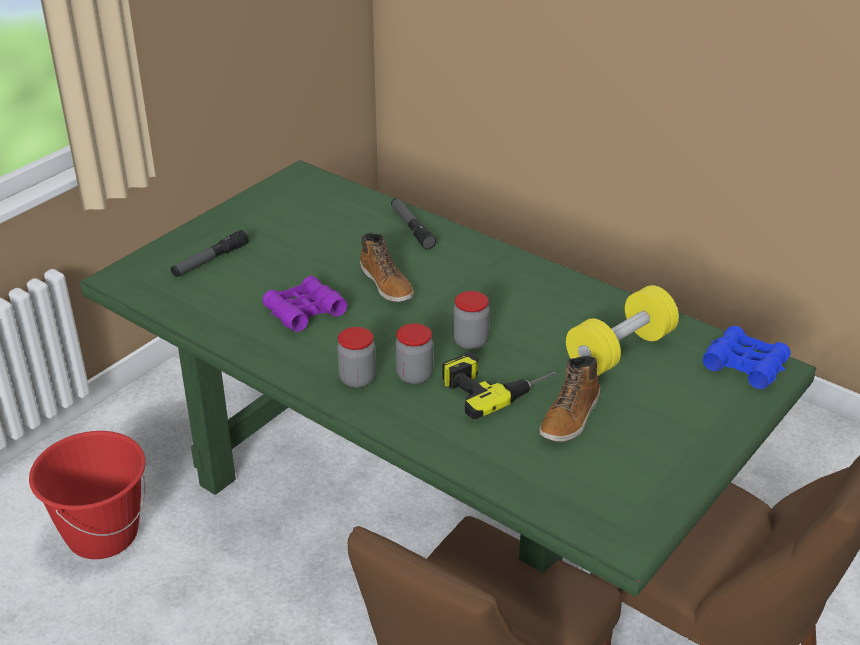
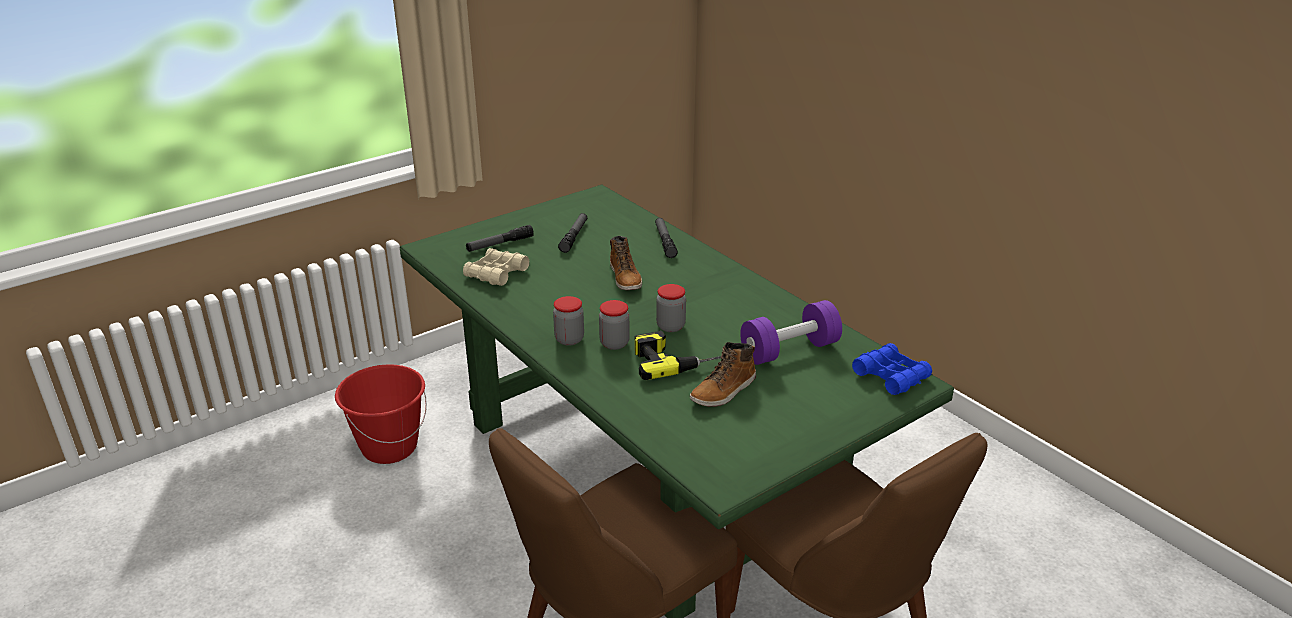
camera: 15 degrees right, 5 degrees down
purple binoculars [262,276,347,332] -> none
yellow dumbbell [566,285,679,376] -> purple dumbbell [740,300,842,365]
none -> beige binoculars [463,248,529,286]
none -> flashlight [558,213,587,253]

